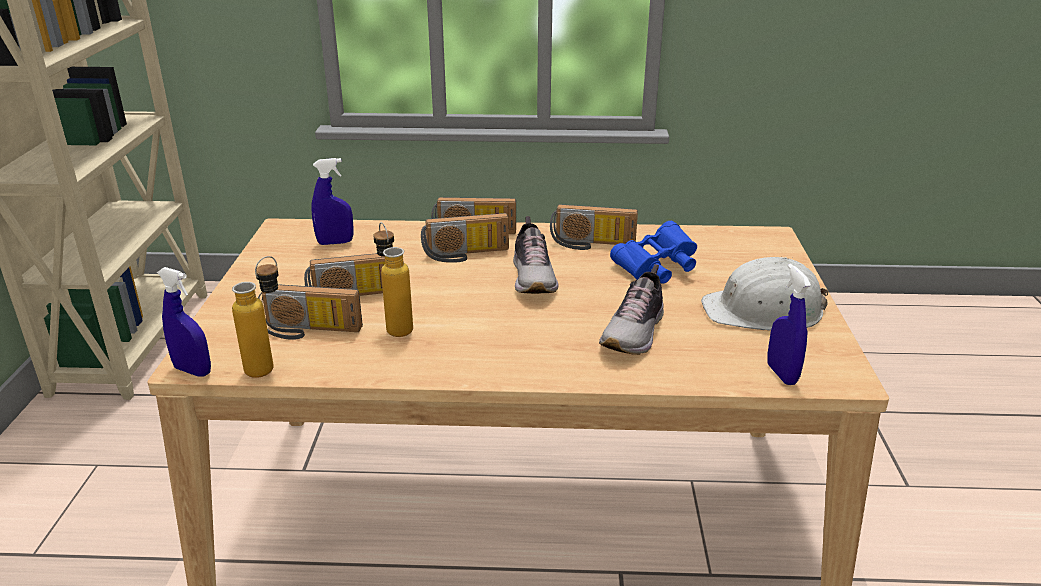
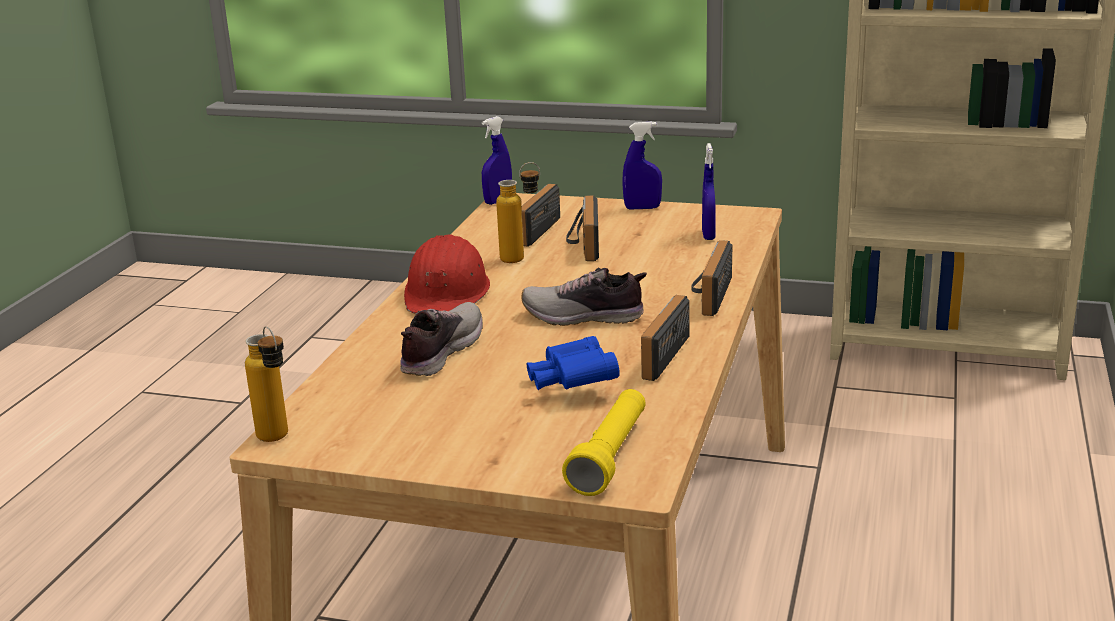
camera: 105 degrees right, 5 degrees down
bottle [232,256,279,378] -> bottle moved to [245,326,288,442]
radio [421,213,509,263] -> none
shoe [599,264,664,355] -> shoe turned 75 degrees clockwise [400,302,483,376]
white hard hat [701,257,829,330] -> none
blue spray bottle [767,264,811,385] -> blue spray bottle moved to [622,122,662,209]
none -> red hard hat [404,234,490,314]
none -> yellow flashlight [562,389,646,496]

